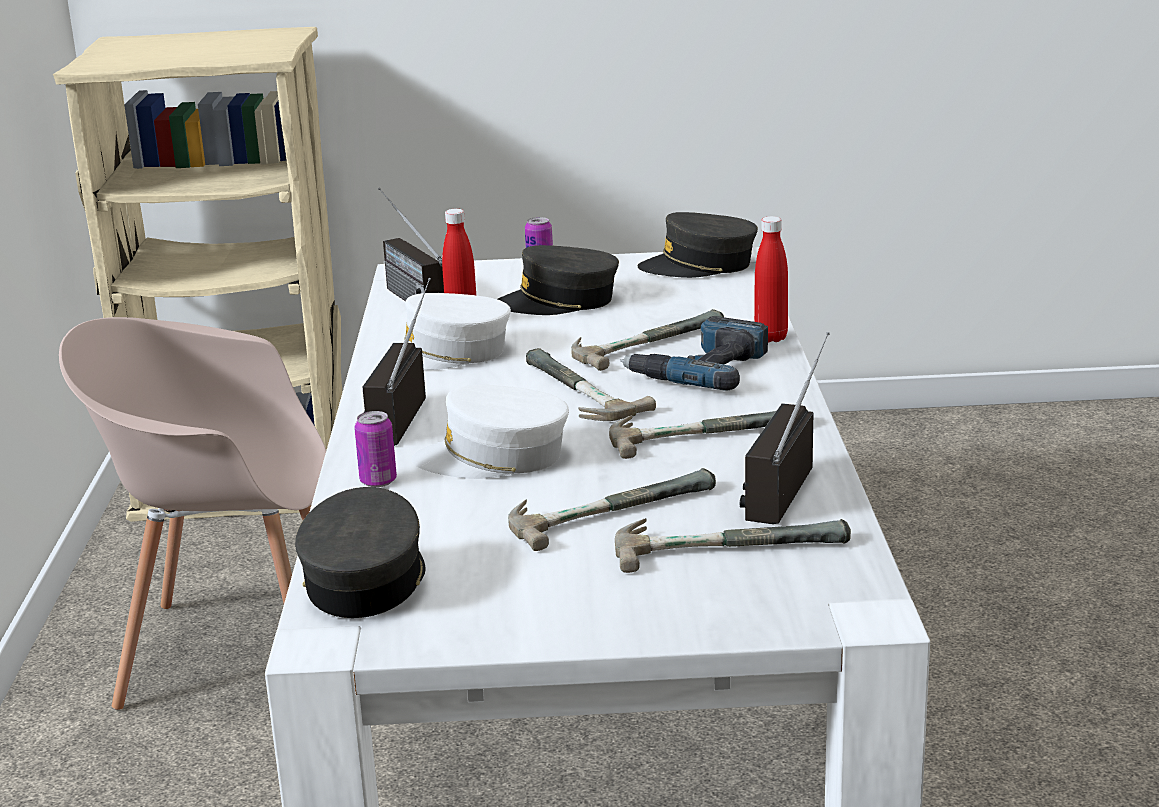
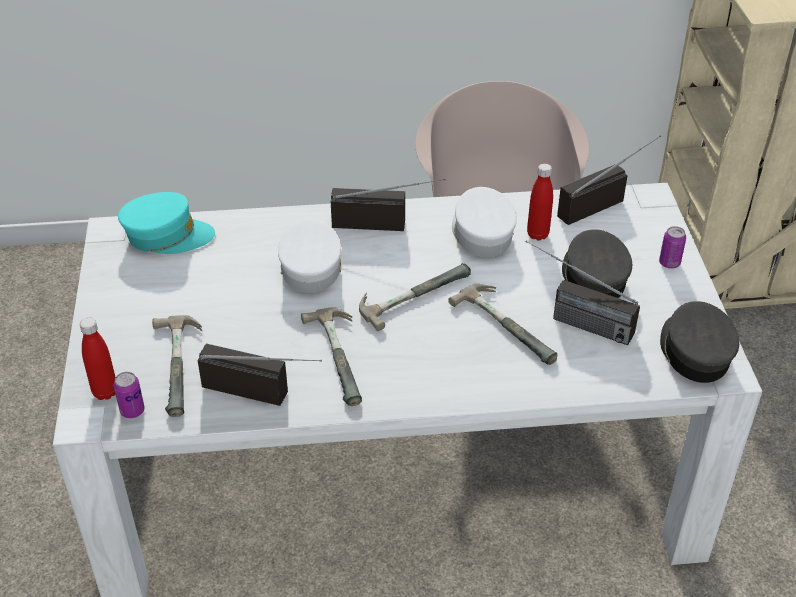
camera: 85 degrees right, 20 degrees up
grey cap [295,487,426,618] -> turquoise cap [118,192,215,254]
can [354,411,397,487] -> can moved to [114,372,145,418]
hammer [508,468,716,551] -> none
power drill [620,316,768,391] -> none
red bottle [754,216,788,342] -> red bottle moved to [80,318,116,400]
none -> radio [526,240,640,345]

